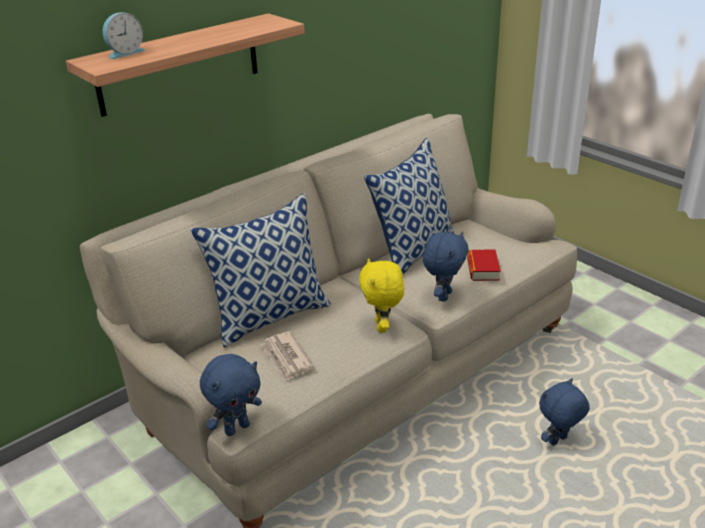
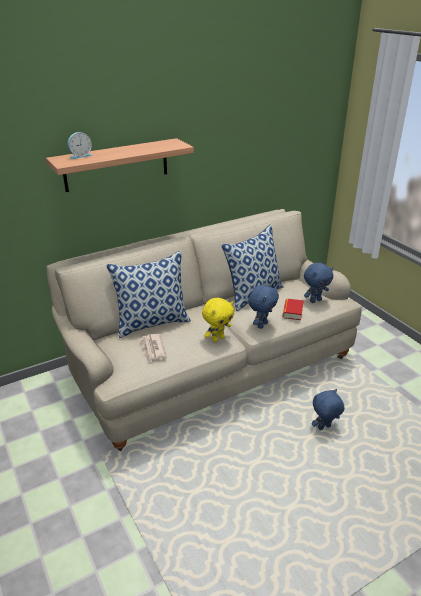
camera: 10 degrees right, 0 degrees up
blue plush toy [200,354,262,436] -> blue plush toy moved to [304,263,333,303]
yellow plush toy [359,258,404,333] -> yellow plush toy turned 135 degrees counterclockwise [202,298,234,342]

